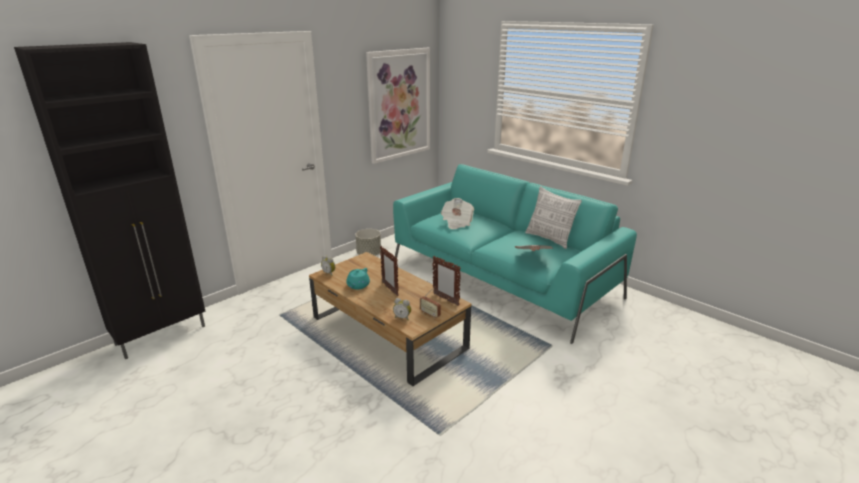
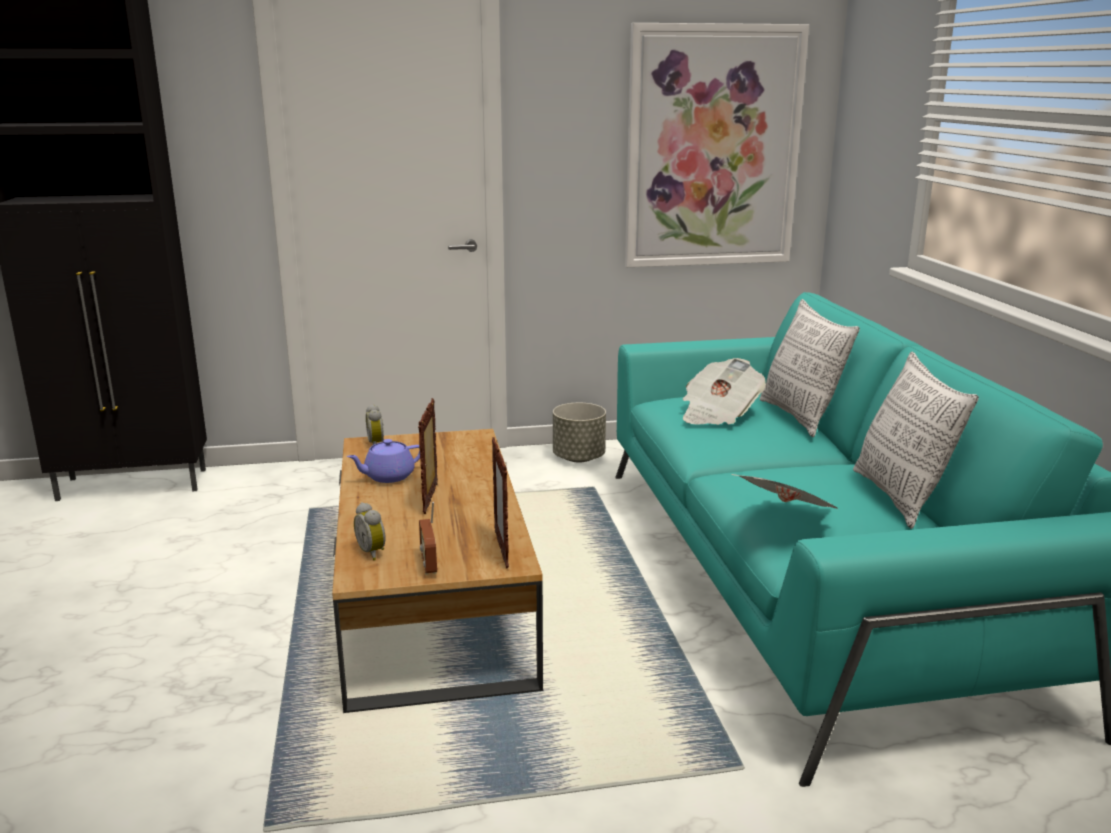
camera: 35 degrees right, 5 degrees down
turquoise teapot [346,268,370,290] -> purple teapot [347,439,420,483]
none -> pillow [760,299,860,437]

